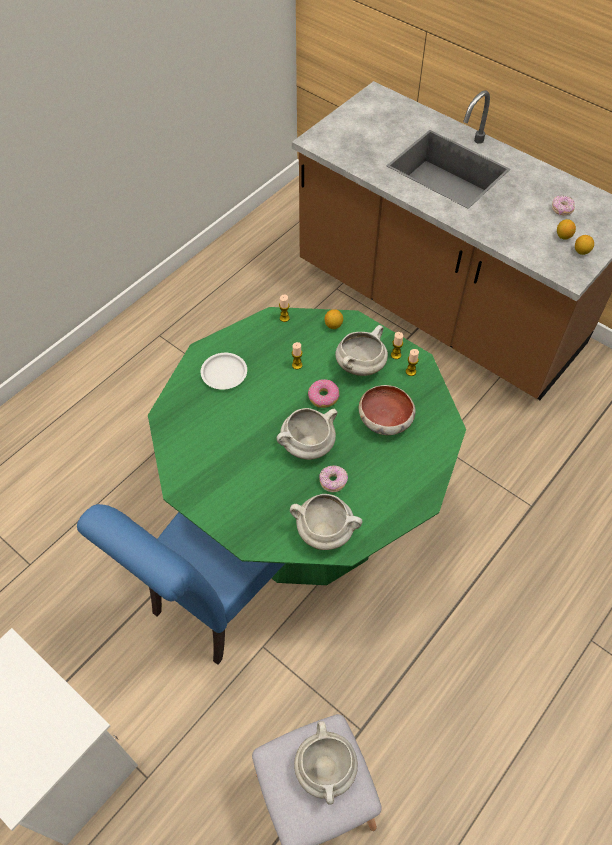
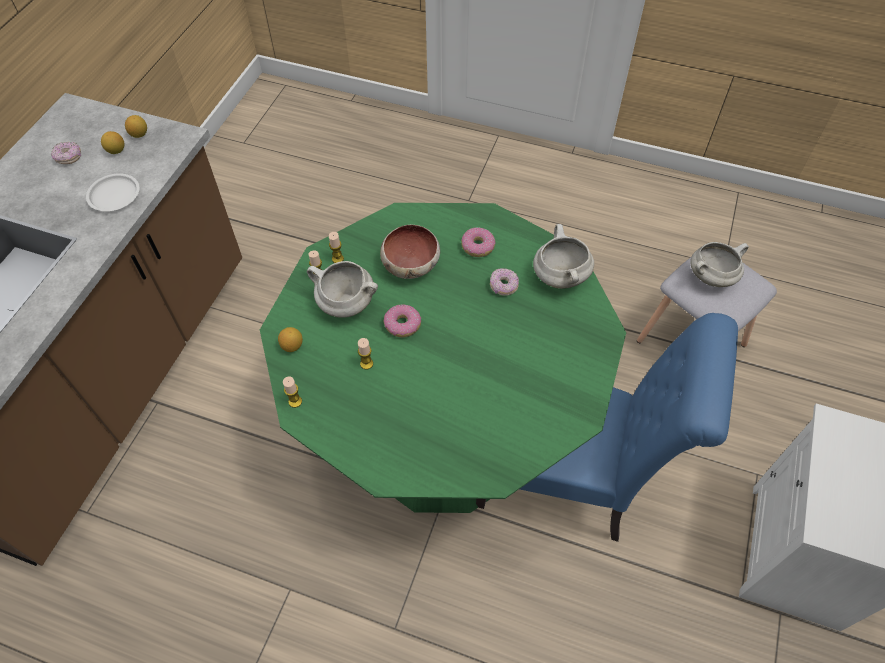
camera: 110 degrees left, 0 degrees up
white plate [201,353,247,390] -> white plate moved to [86,173,140,211]
white cooking pot [277,408,338,460] -> none
none -> donut [461,227,495,257]

